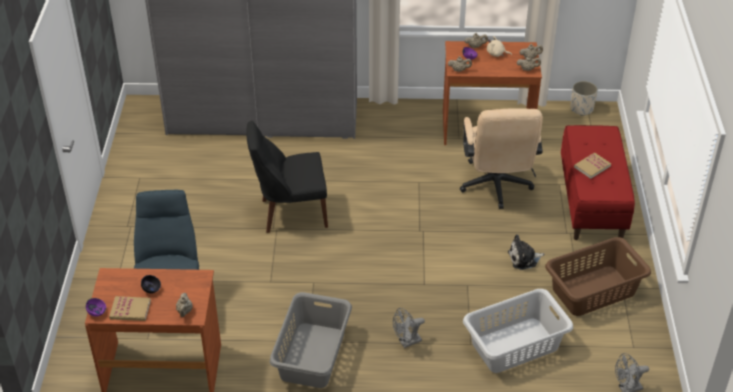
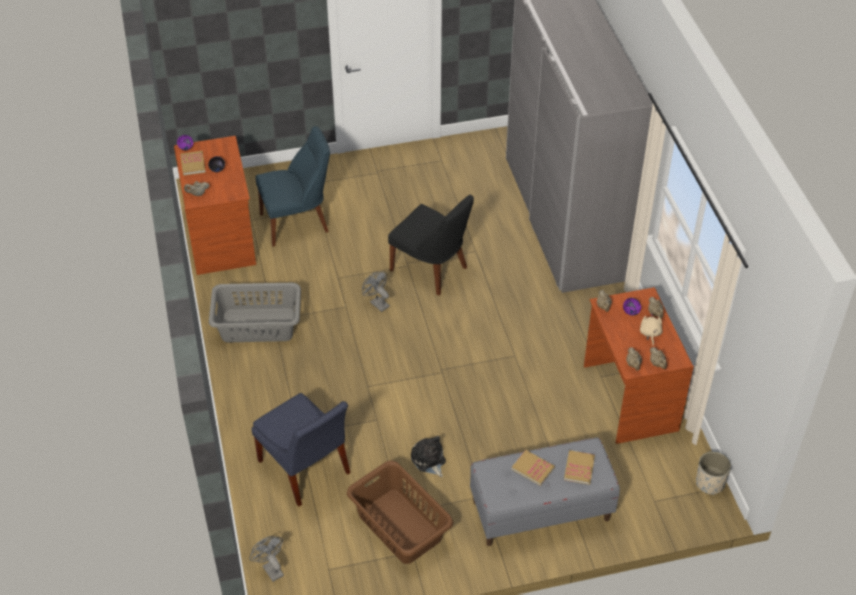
camera: 75 degrees right, 5 degrees up
black chair [246,121,328,233] -> black chair turned 150 degrees clockwise [388,195,474,296]
grey fan [393,308,425,348] -> grey fan moved to [362,272,390,312]
beige office chair [460,108,543,209] -> none
grey laundry basket [463,289,573,373] -> blue chair [252,393,351,507]
red bench [561,125,635,240] -> grey bench [470,438,620,546]
none -> book [564,450,595,485]

